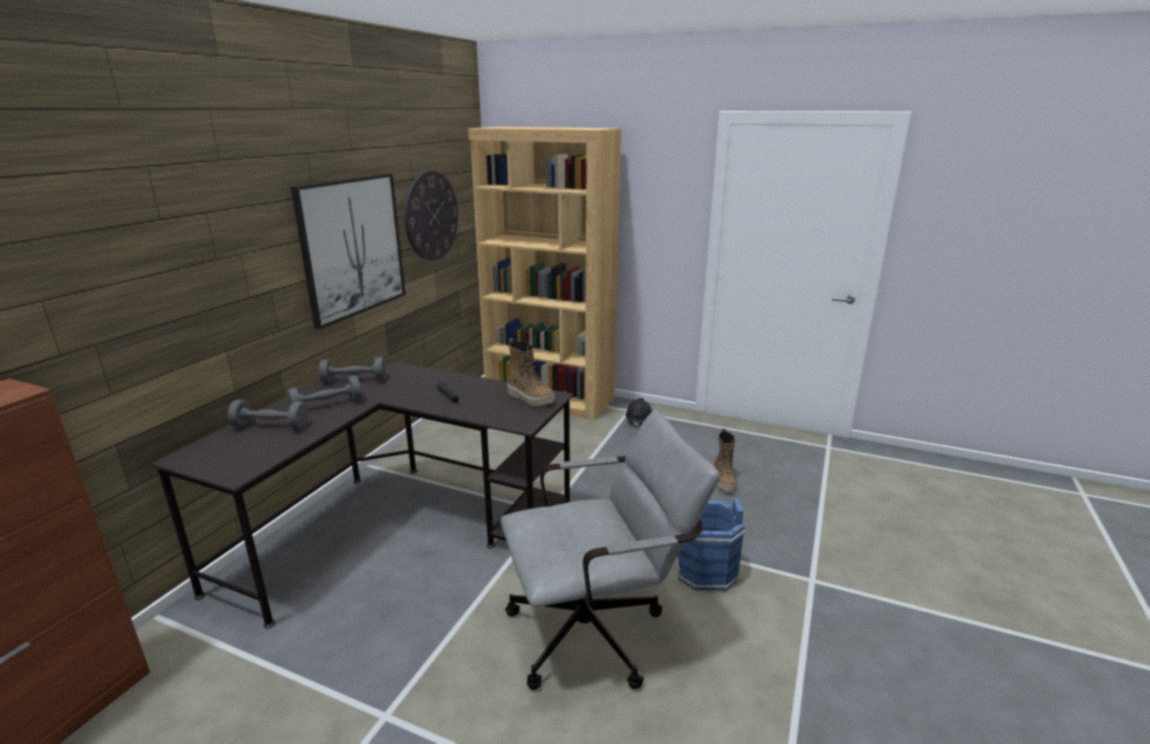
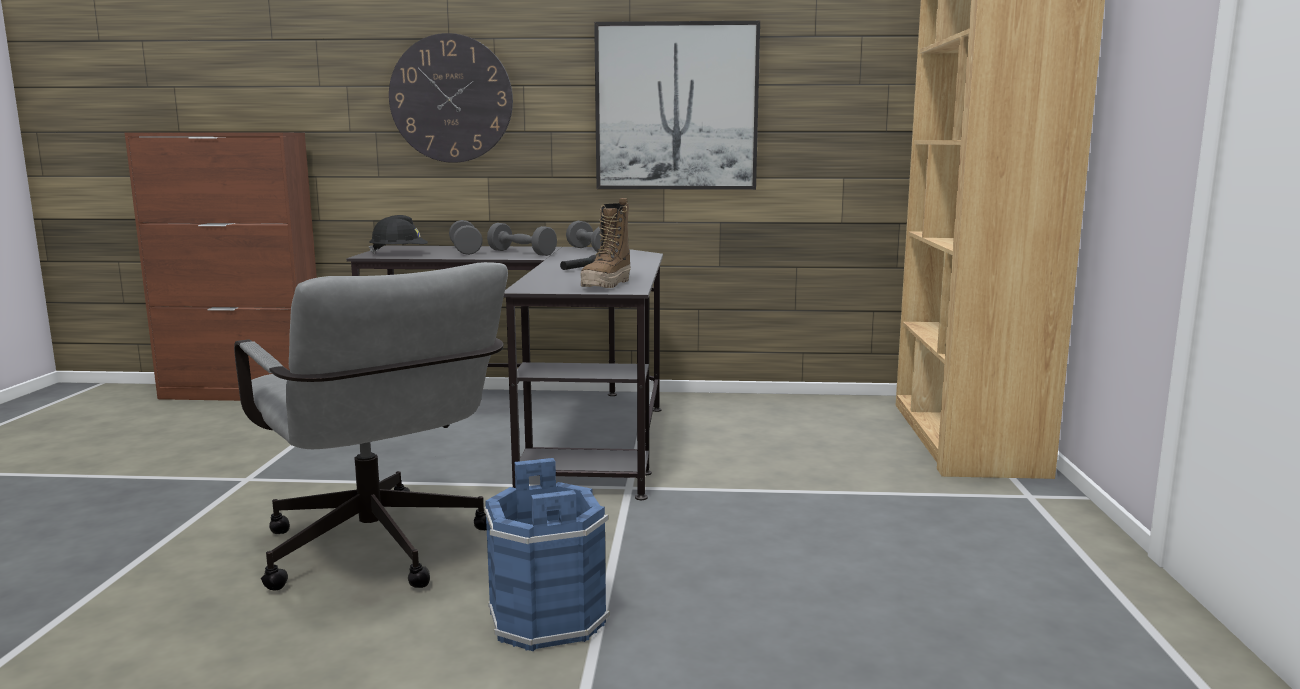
camera: 70 degrees right, 10 degrees down
wall clock [404,171,458,261] -> wall clock moved to [389,33,513,163]
black hard hat [625,398,652,428] -> black hard hat moved to [369,215,428,254]
boot [713,428,737,492] -> none

